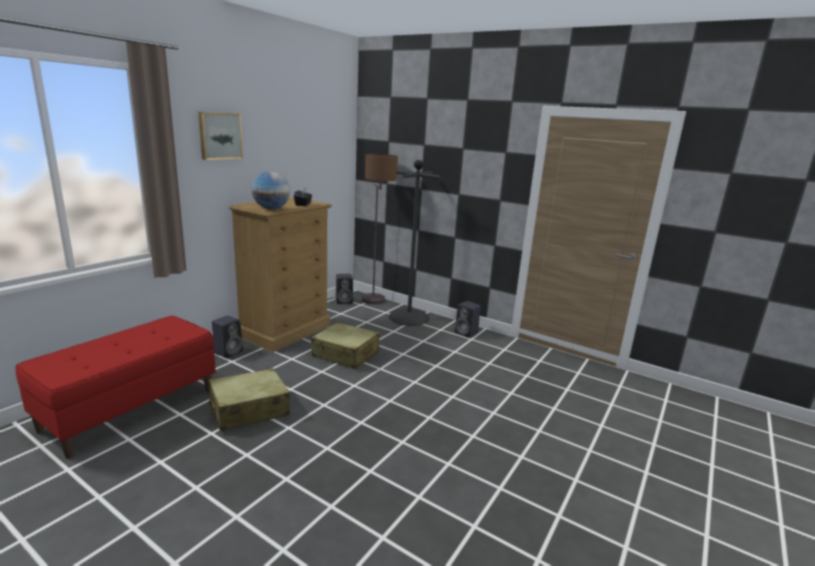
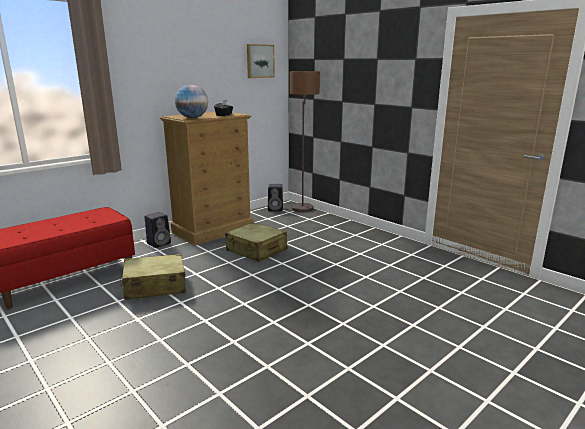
camera: 15 degrees right, 0 degrees up
picture [198,112,243,160] -> picture moved to [247,44,275,78]
black clothes rack [389,160,441,326] -> none
black speaker [455,301,481,338] -> none

